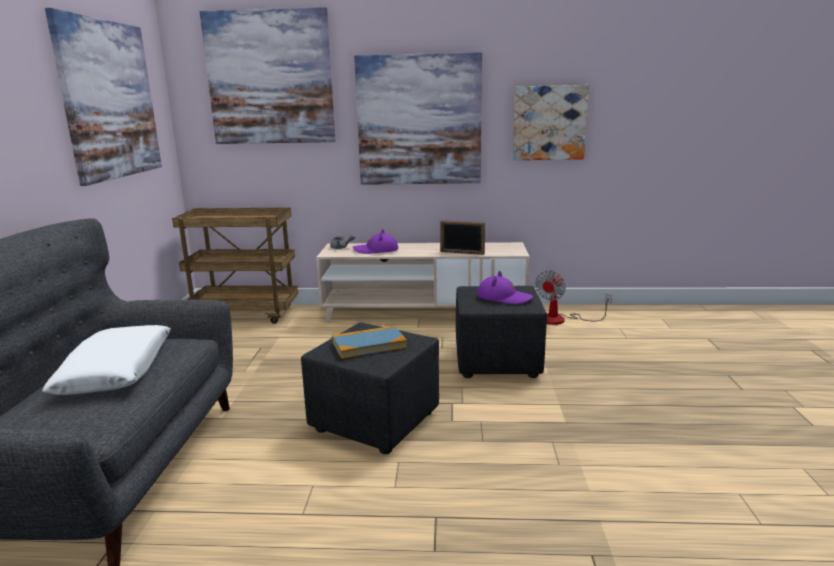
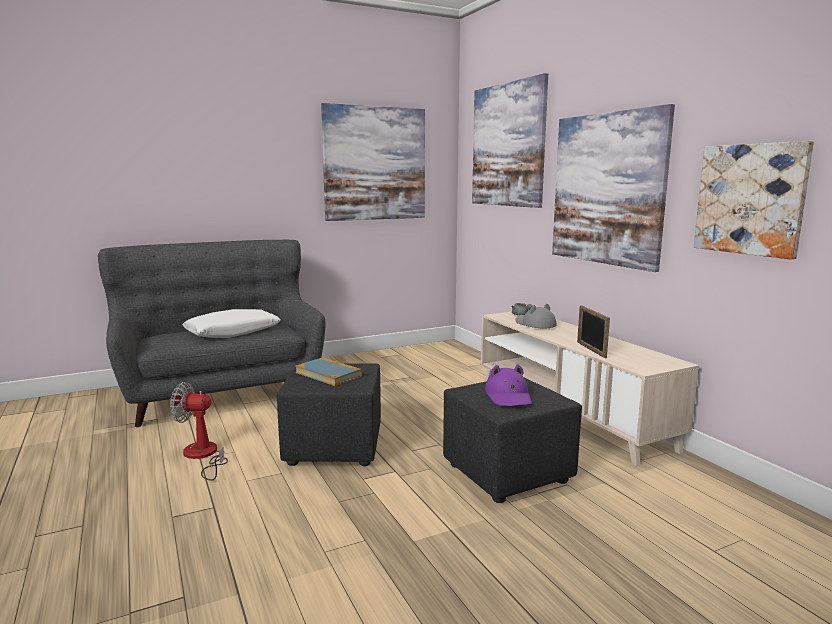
camera: 60 degrees right, 5 degrees down
brown cart [172,207,298,324] -> none
purple hat [353,229,398,254] -> grey hat [515,304,557,328]
fan [535,270,612,325] -> fan moved to [170,382,228,481]

